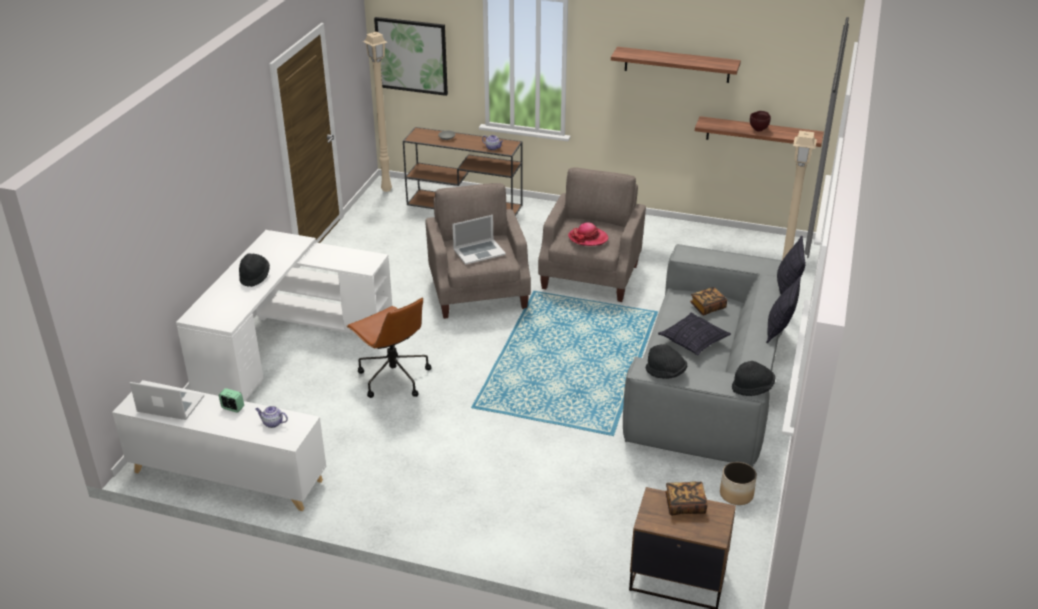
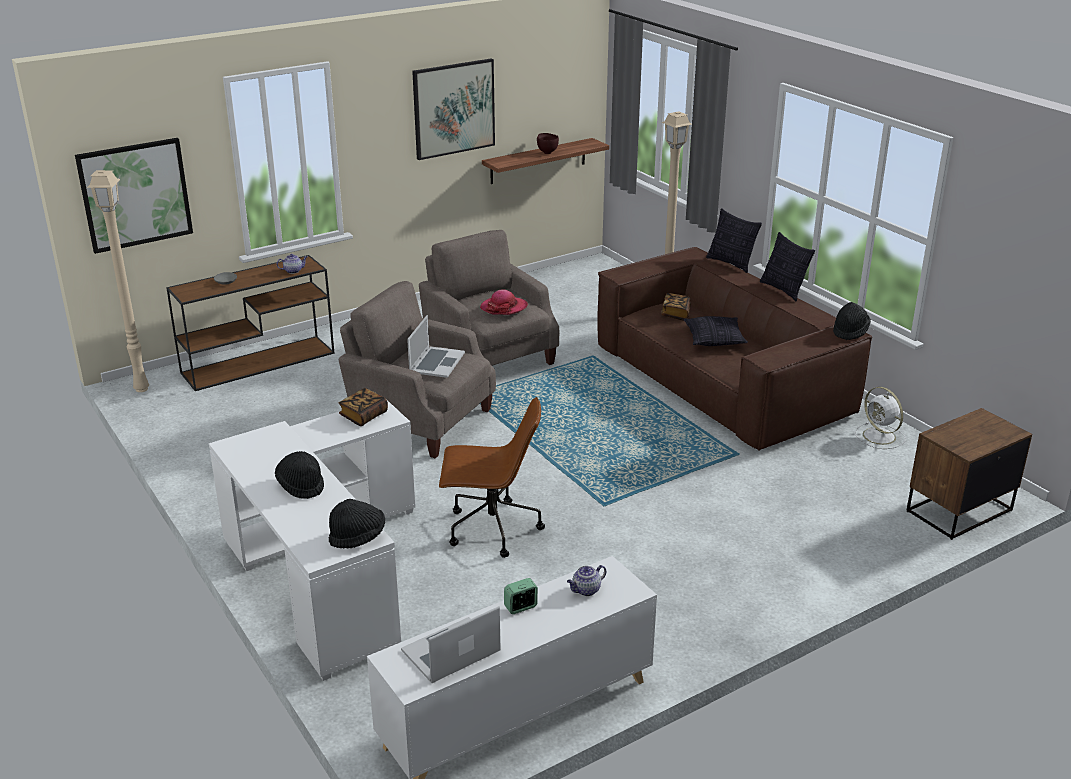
camera: 50 degrees left, 5 degrees down
shelf [611,47,741,83] -> picture [412,59,495,160]
grey sofa [623,244,783,467] -> brown sofa [597,247,872,451]
black hat [646,344,687,379] -> black hat moved to [329,499,385,548]
book [665,481,708,516] -> book moved to [339,388,388,426]
planter [720,462,757,505] -> white fan [855,387,906,449]

